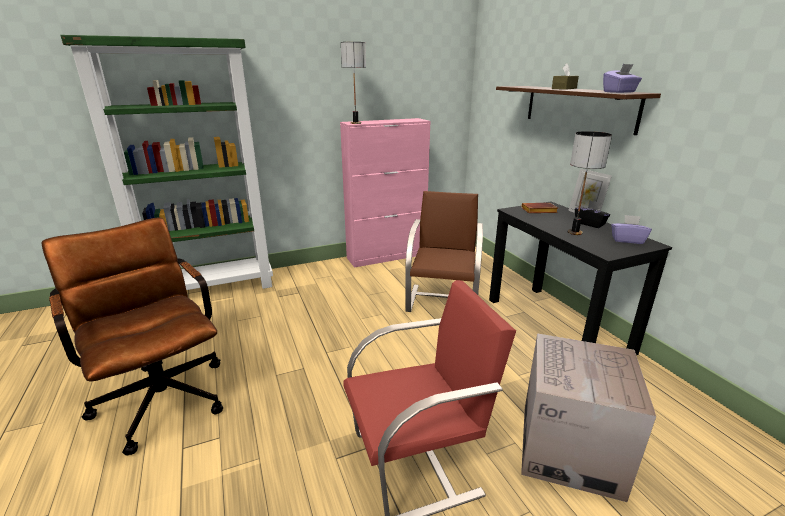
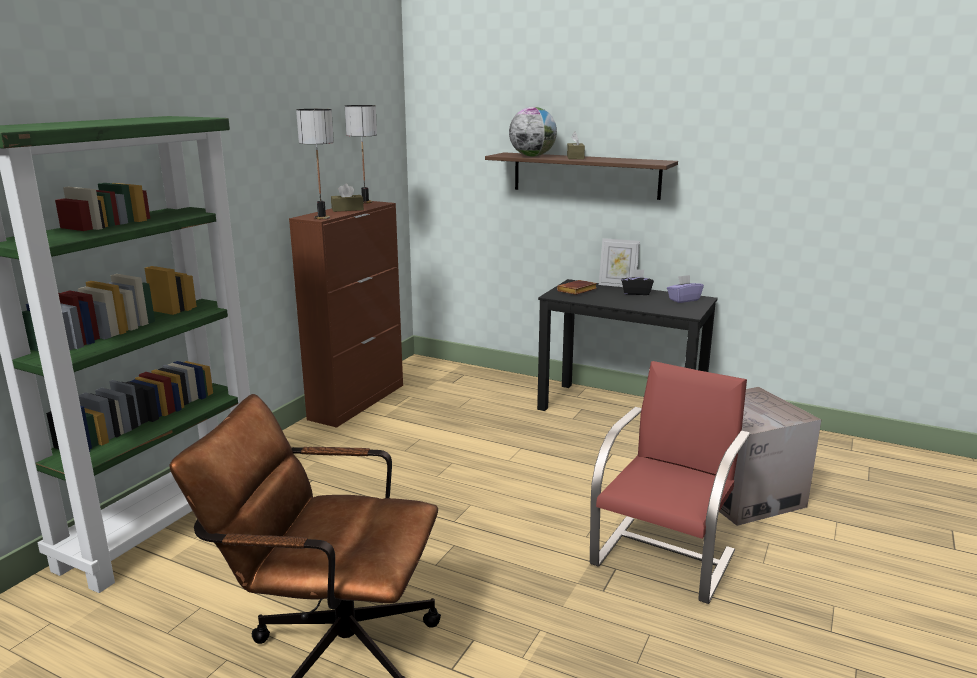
camera: 40 degrees left, 5 degrees down
pink cabinet [340,118,431,268] -> brown cabinet [289,201,403,428]
brown chair [405,191,483,312] -> none
table lamp [568,131,612,235] -> table lamp moved to [345,105,377,204]
purple tissue box [603,64,642,93] -> none
none -> brown tissue box [331,184,364,212]
none -> globe [509,107,557,157]

